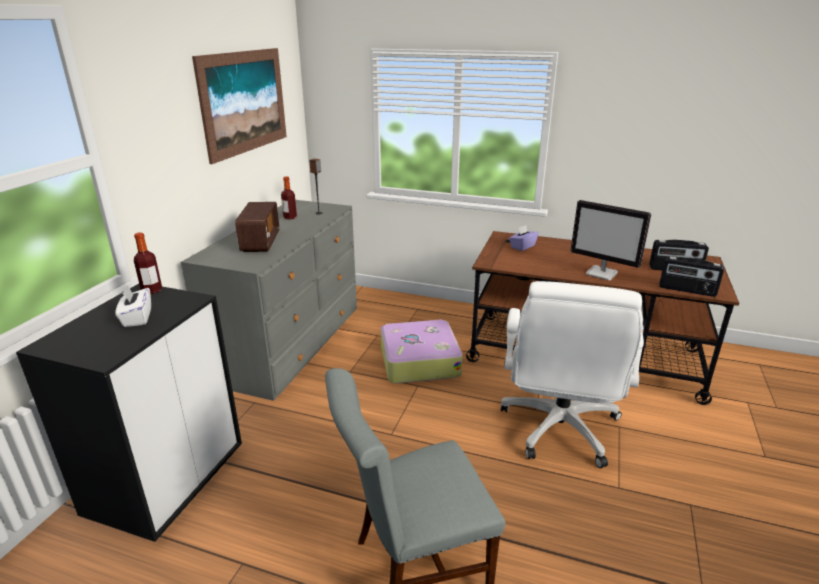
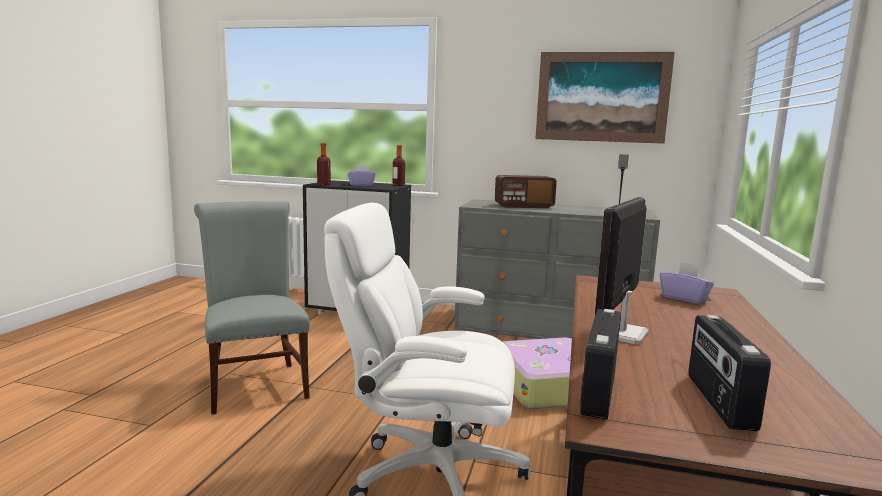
camera: 85 degrees right, 15 degrees down
white tissue box [115,285,151,327] -> purple tissue box [348,165,376,186]
bottle [281,176,297,220] -> bottle moved to [317,143,331,185]

